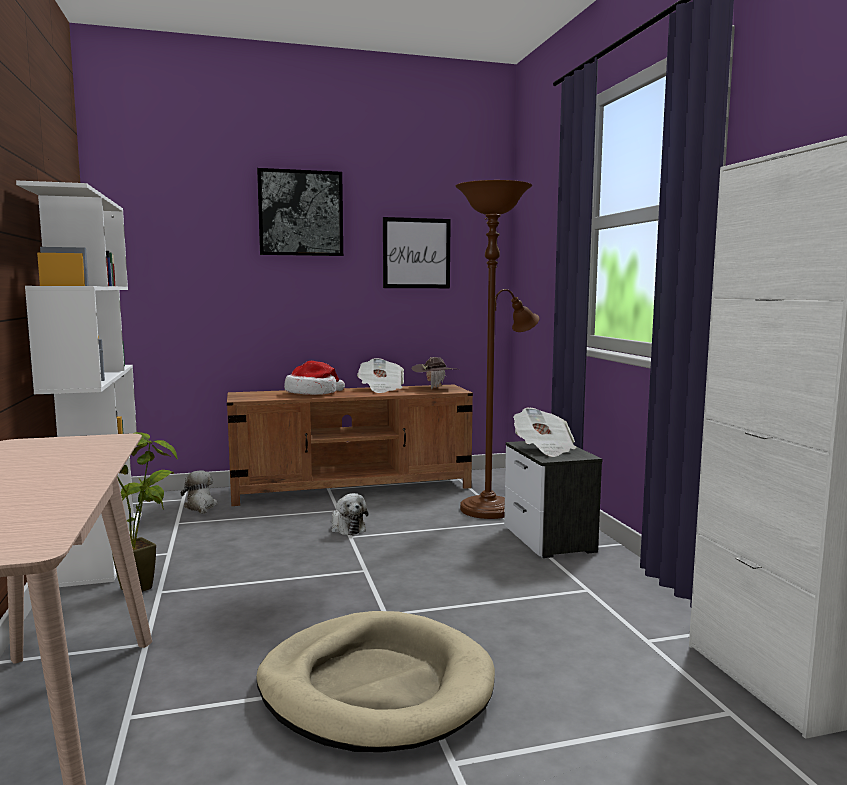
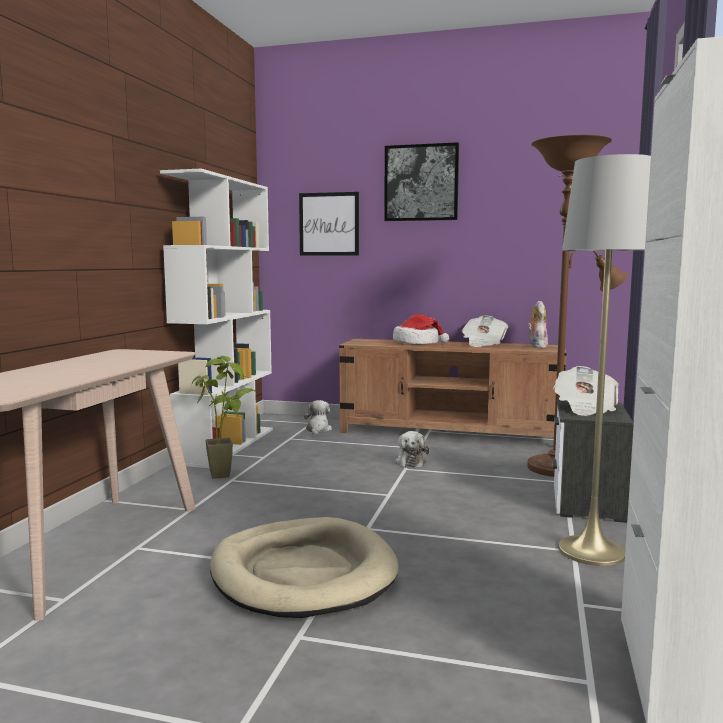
camera: 30 degrees right, 0 degrees up
picture [383,217,451,288] -> picture moved to [299,192,359,256]
brown hat [411,357,455,389] -> plush toy [527,301,548,348]
none -> grey floor lamp [558,154,651,566]

